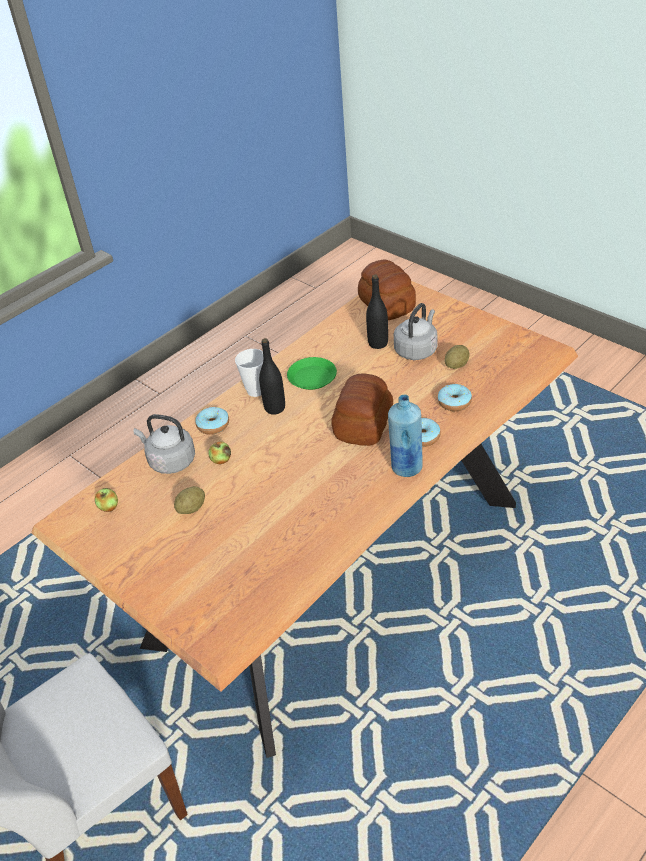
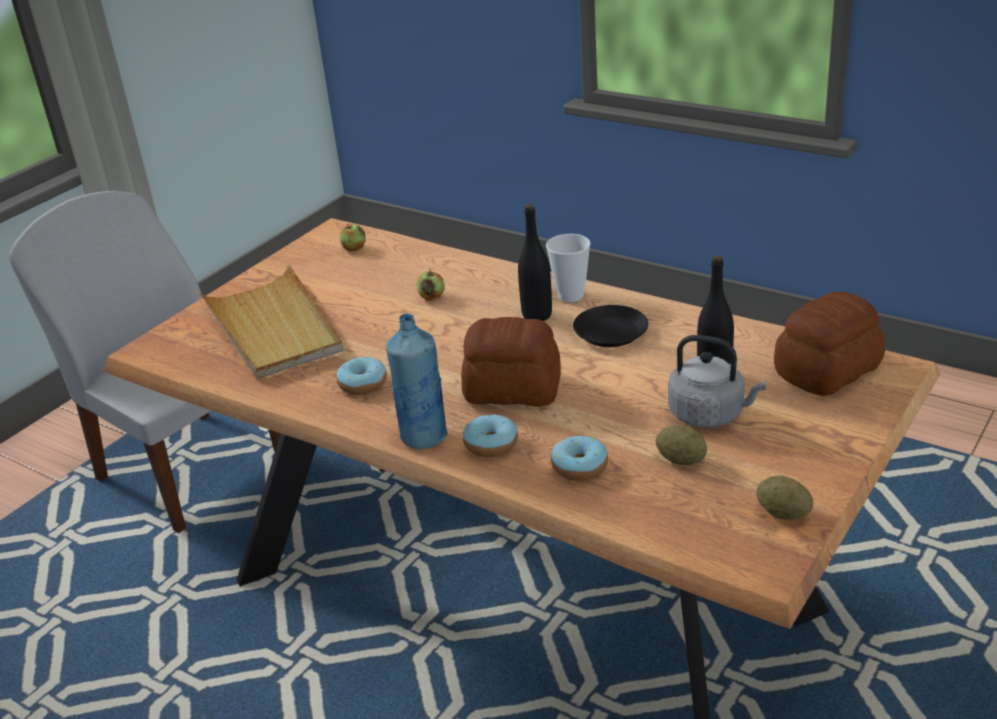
camera: 80 degrees right, 10 degrees down
grey kettle [134,414,195,474] -> none
potato [174,486,205,514] -> potato moved to [756,476,813,519]
donut [195,407,229,435] -> donut moved to [336,357,387,395]
green plate [287,357,337,390] -> black plate [573,305,648,347]
none -> beige tray [198,264,343,380]

